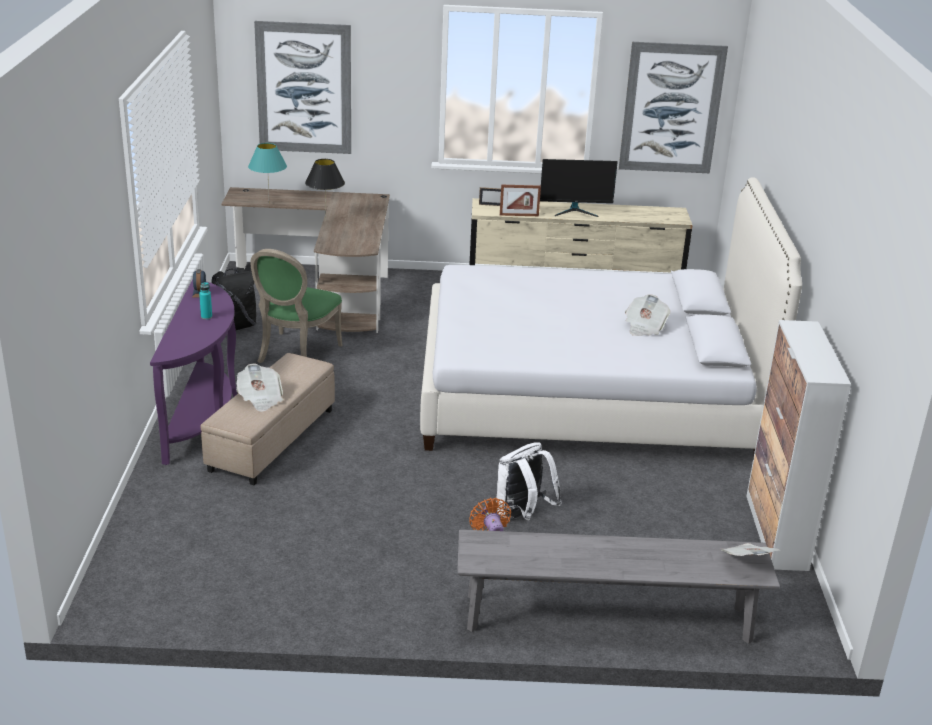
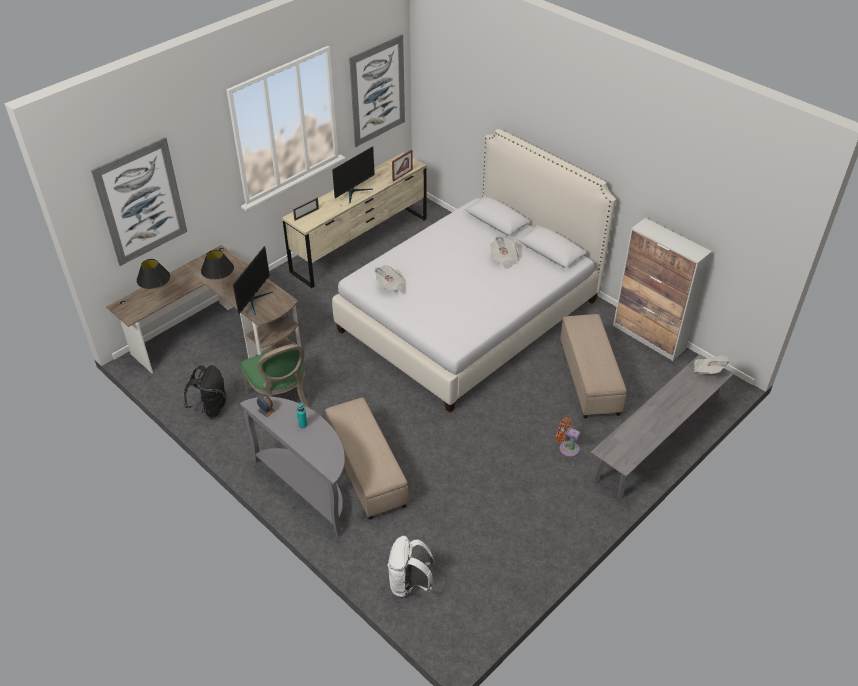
camera: 45 degrees left, 15 degrees up
purple console table [150,279,237,465] -> grey console table [240,397,345,537]
newspaper [237,363,283,412] -> newspaper moved to [375,265,405,293]
turquoise table lamp [248,143,287,195] -> black table lamp [136,259,170,302]
white backpack [496,442,562,520] -> white backpack moved to [387,536,434,598]
picture frame [500,185,541,216] -> picture frame moved to [392,149,413,182]
none -> monitor [233,246,273,315]
none -> beige ottoman [560,314,627,419]

